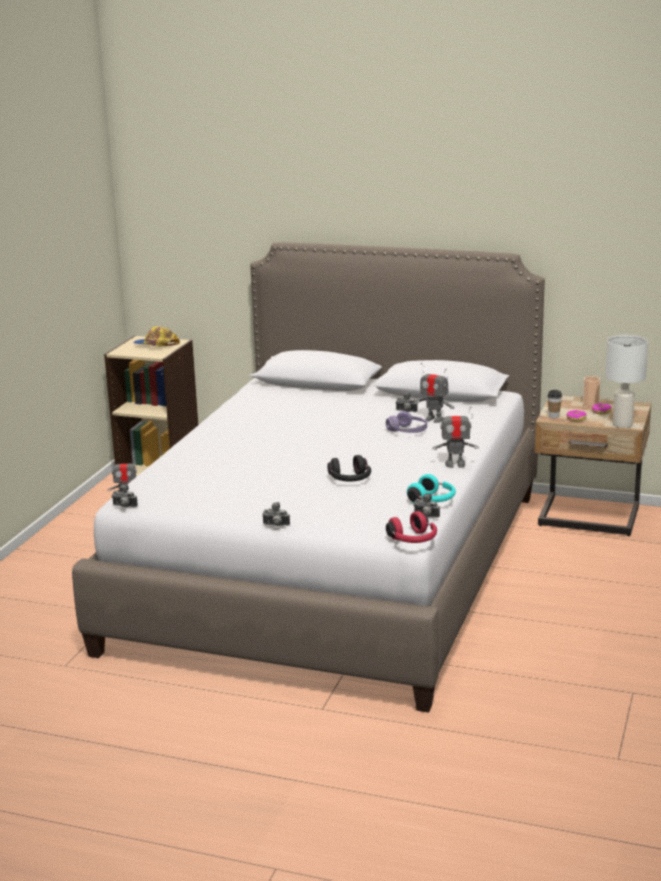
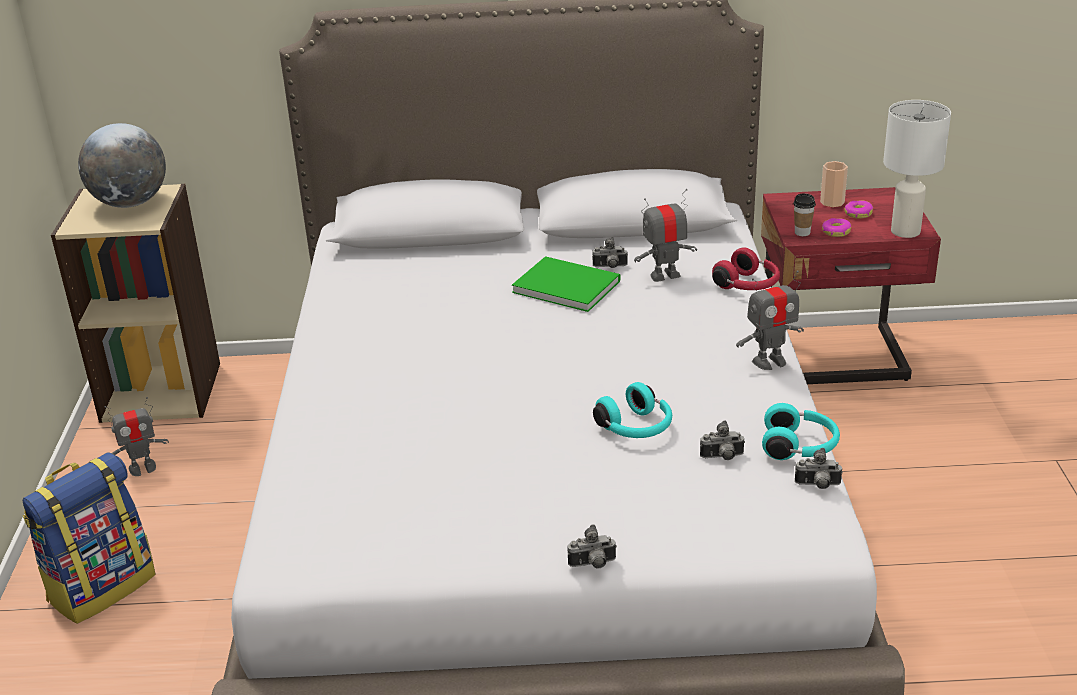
camera: 20 degrees left, 10 degrees up
camera [112,484,138,507] -> camera moved to [700,421,745,460]
cap [133,327,180,347] -> globe [78,123,166,208]
black headphones [327,455,371,481] -> turquoise headphones [593,382,672,438]
purple headphones [386,411,427,433] -> none
red headphones [386,511,437,543] -> red headphones moved to [712,247,780,290]
toy robot [416,363,454,423] -> toy robot turned 150 degrees clockwise [634,189,697,282]
beige nightstand [535,396,651,536] -> red nightstand [761,187,941,384]
none -> backpack [23,452,156,624]
none -> green book [512,256,621,312]

